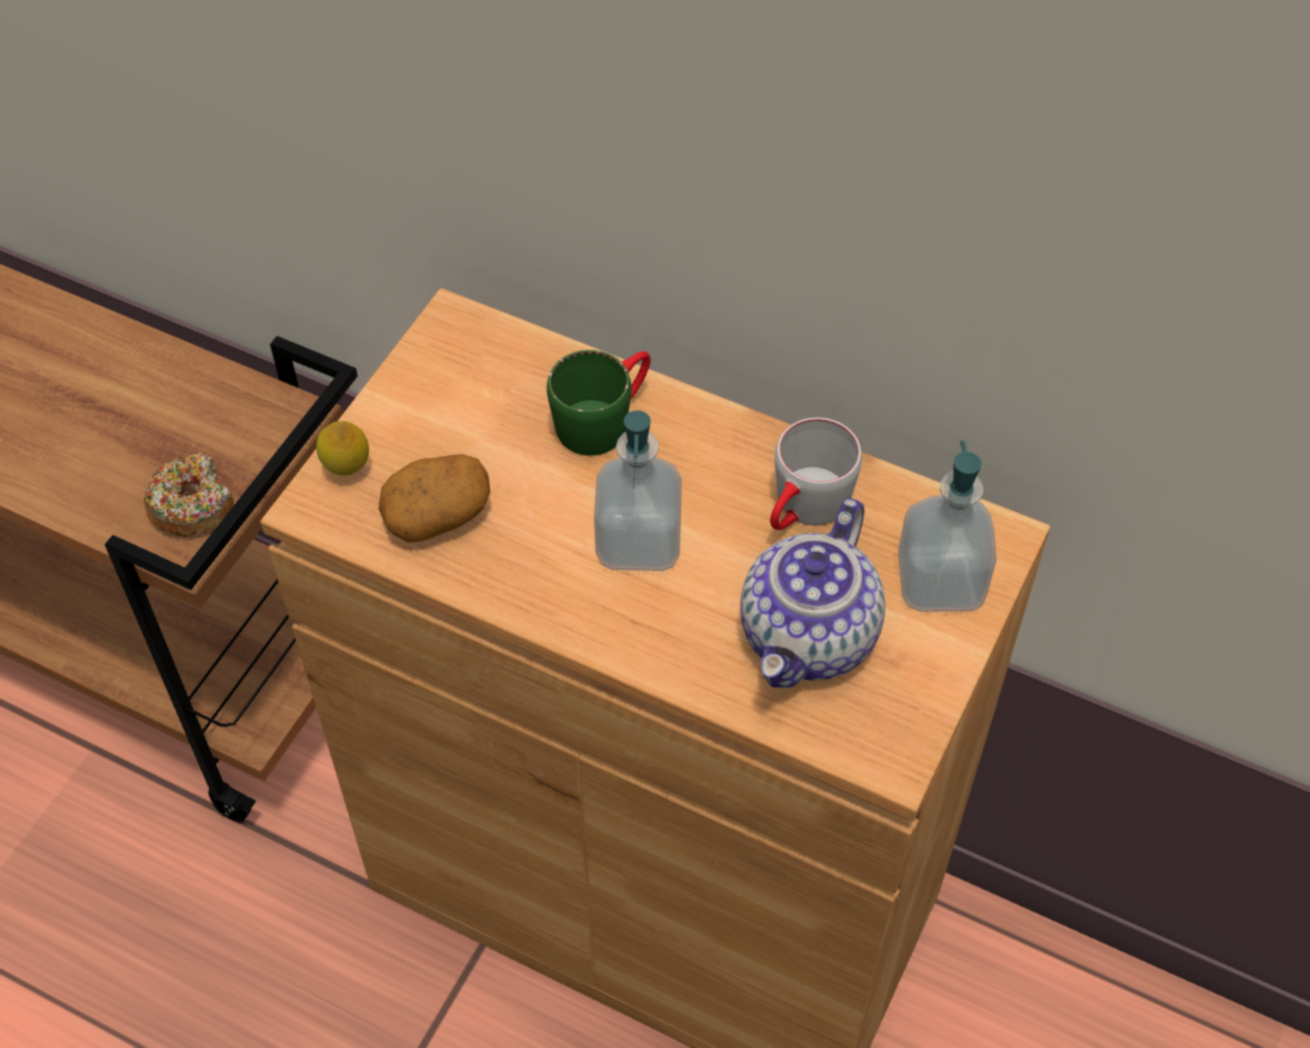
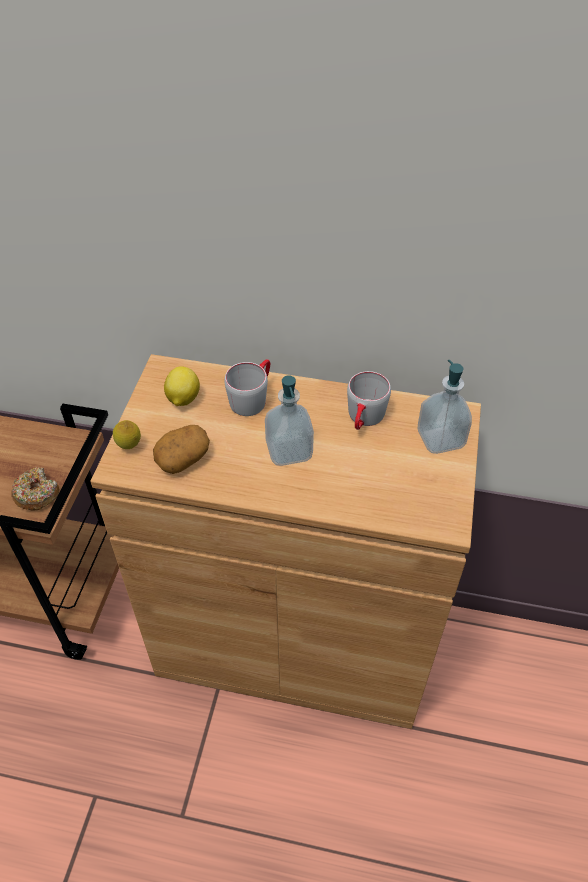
camera: 15 degrees left, 5 degrees down
green mug [547,350,650,456] -> grey mug [224,359,270,416]
teapot [740,498,885,688] -> none
none -> lemon [164,366,200,406]

